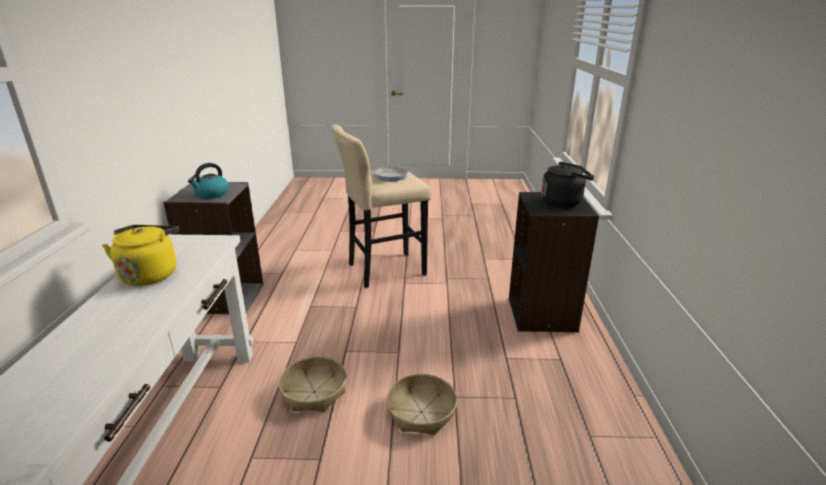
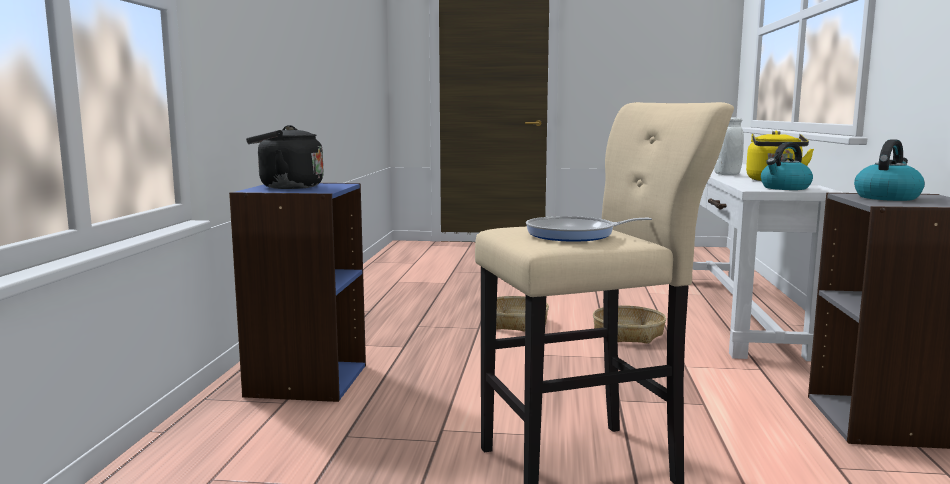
camera: 175 degrees left, 15 degrees down
black bookcase [509,192,599,332] -> blue bookcase [229,183,366,402]
none -> white vase [714,118,744,175]
none -> kettle [761,142,813,190]

